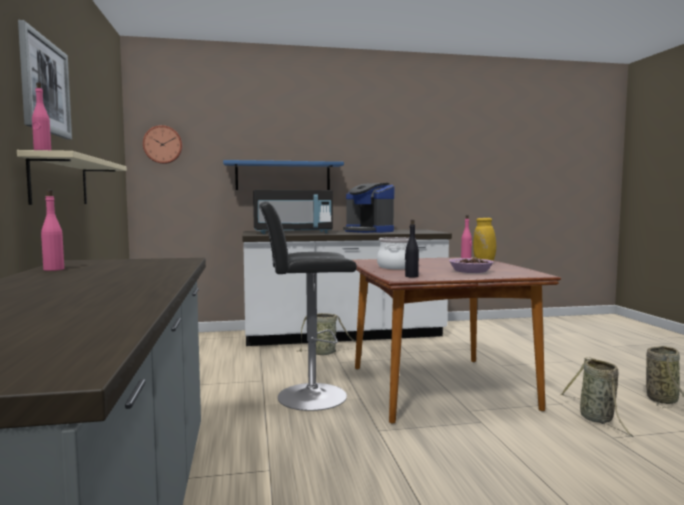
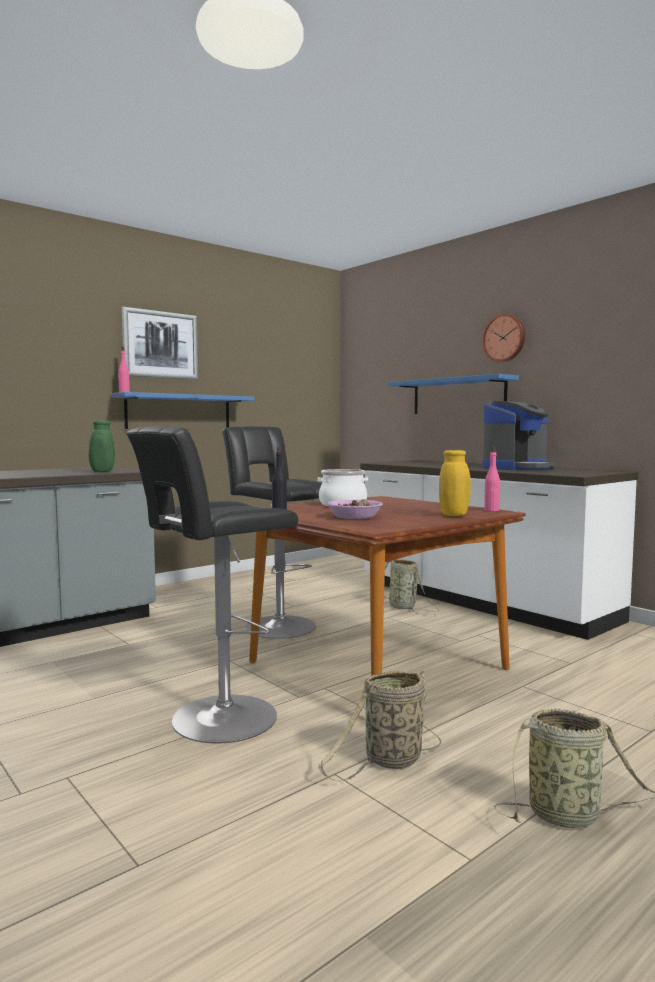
camera: 60 degrees right, 0 degrees up
beige shelf [17,150,127,205] -> blue shelf [111,392,254,429]
pink bottle [41,189,64,271] -> none
wall clock [143,125,183,164] -> wall clock moved to [482,314,525,362]
black microwave [253,190,333,234] -> none
coffee machine [343,183,394,233] -> coffee machine turned 150 degrees counterclockwise [483,401,556,470]
none -> green vase [69,418,115,472]
none -> black stool [126,426,298,743]

